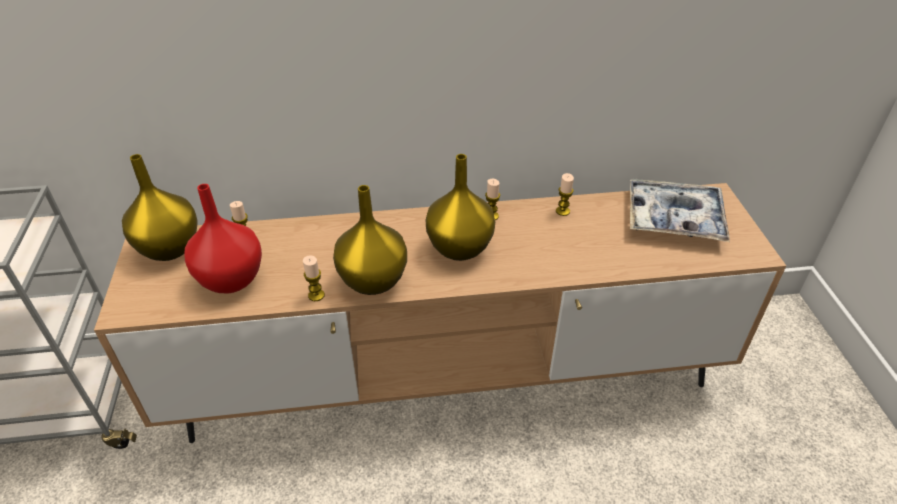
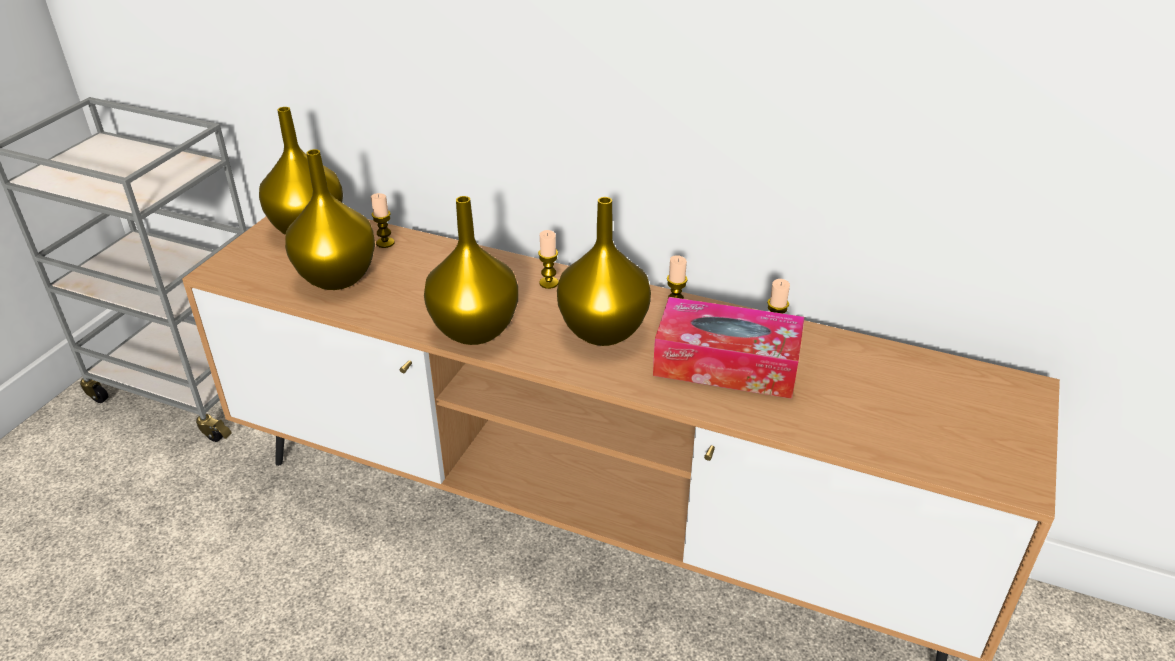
camera: 30 degrees right, 5 degrees down
red vase [184,184,262,293] -> yellow vase [285,149,375,290]
candle [303,255,325,301] -> candle moved to [538,230,559,289]
tray [630,179,730,242] -> none
none -> tissue box [653,297,804,399]

